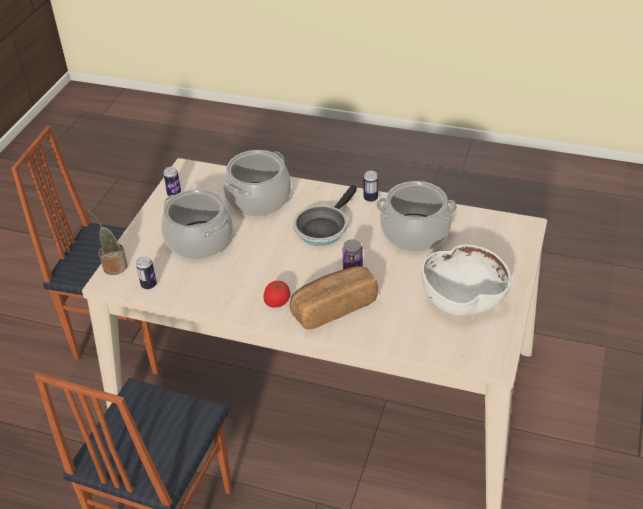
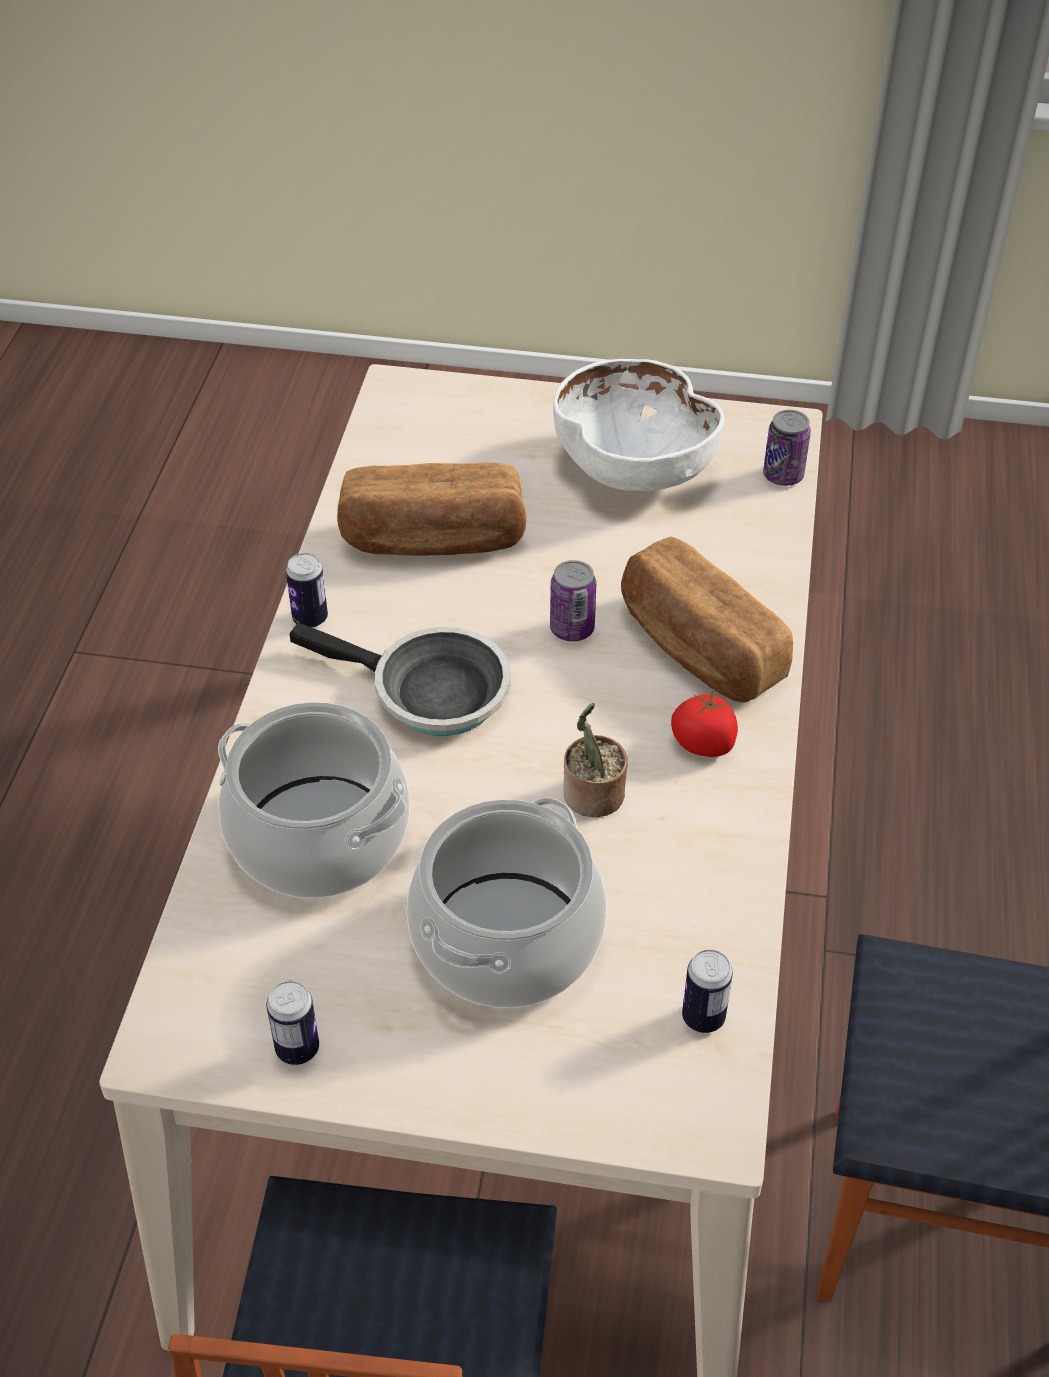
camera: 100 degrees left, 5 degrees up
potted plant [88,211,128,275] -> potted plant moved to [564,703,628,817]
cooking pot [376,181,457,252] -> bread [337,463,526,556]
none -> can [763,410,811,486]

